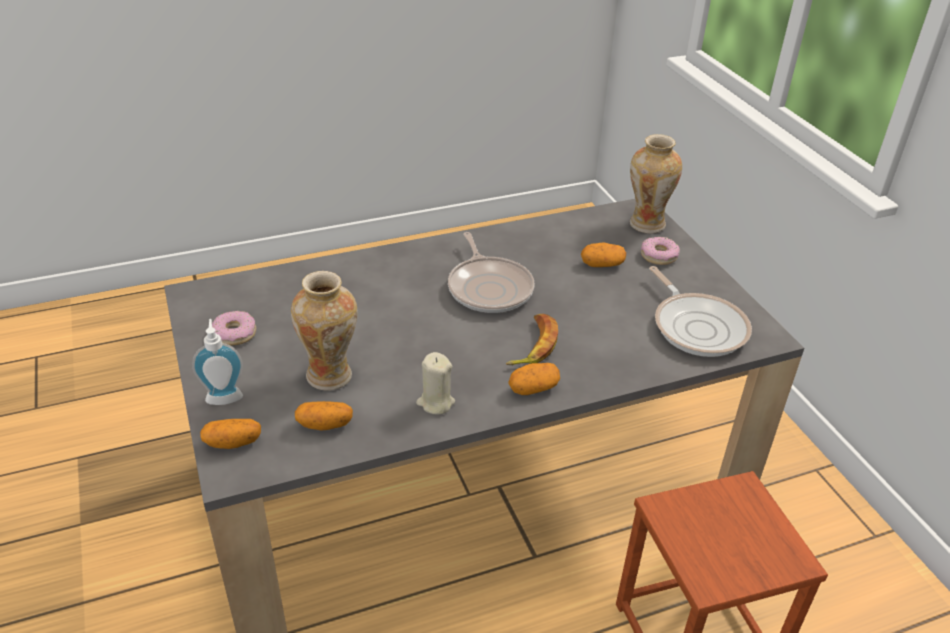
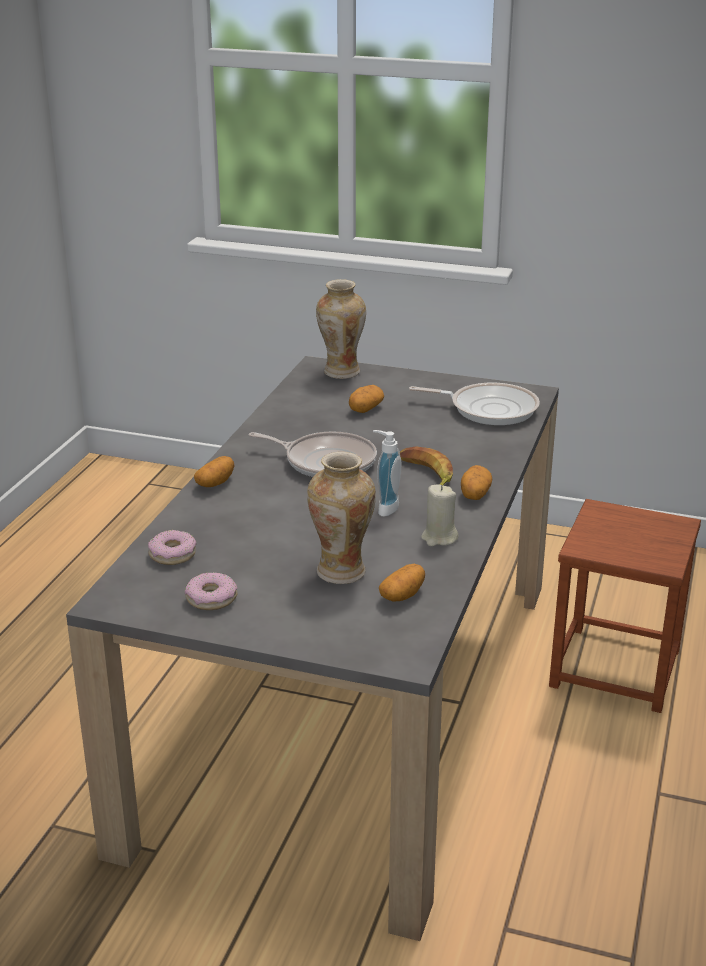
camera: 50 degrees left, 10 degrees down
soap dispenser [192,319,243,405] -> soap dispenser moved to [373,430,401,517]
potato [200,419,261,449] -> potato moved to [194,456,235,487]
donut [641,237,680,265] -> donut moved to [148,530,197,565]

